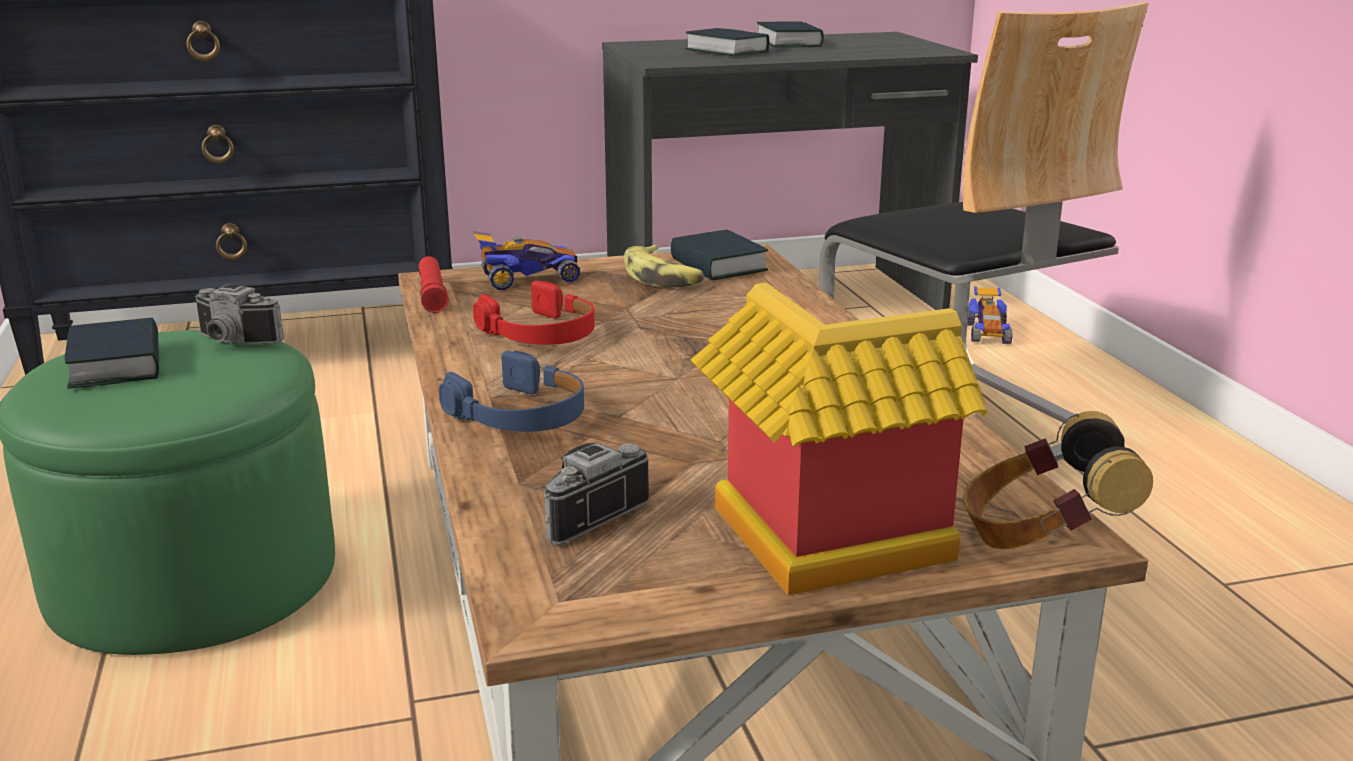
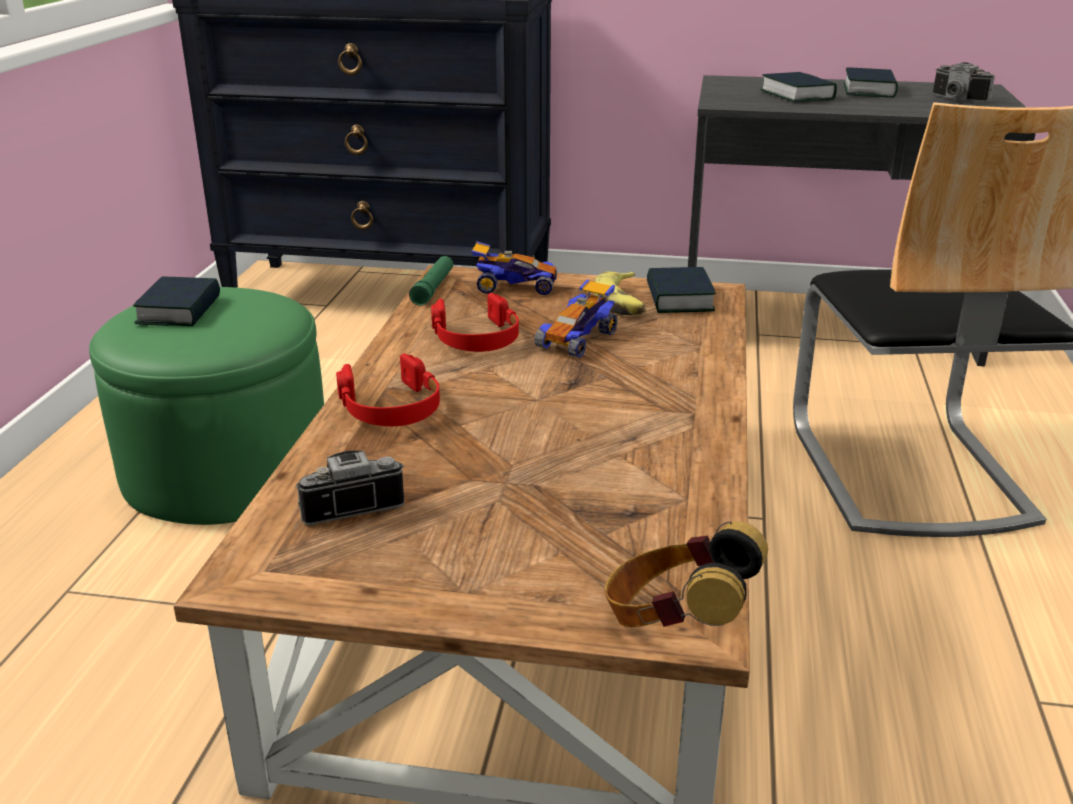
camera: 25 degrees right, 5 degrees up
camera [195,285,284,344] -> camera moved to [933,62,995,103]
red flashlight [419,256,449,313] -> green flashlight [409,256,453,306]
blue headphones [439,351,584,432] -> red headphones [336,353,440,426]
toy house [690,283,987,596] -> none
toy car [967,287,1012,344] -> toy car moved to [535,279,618,358]

